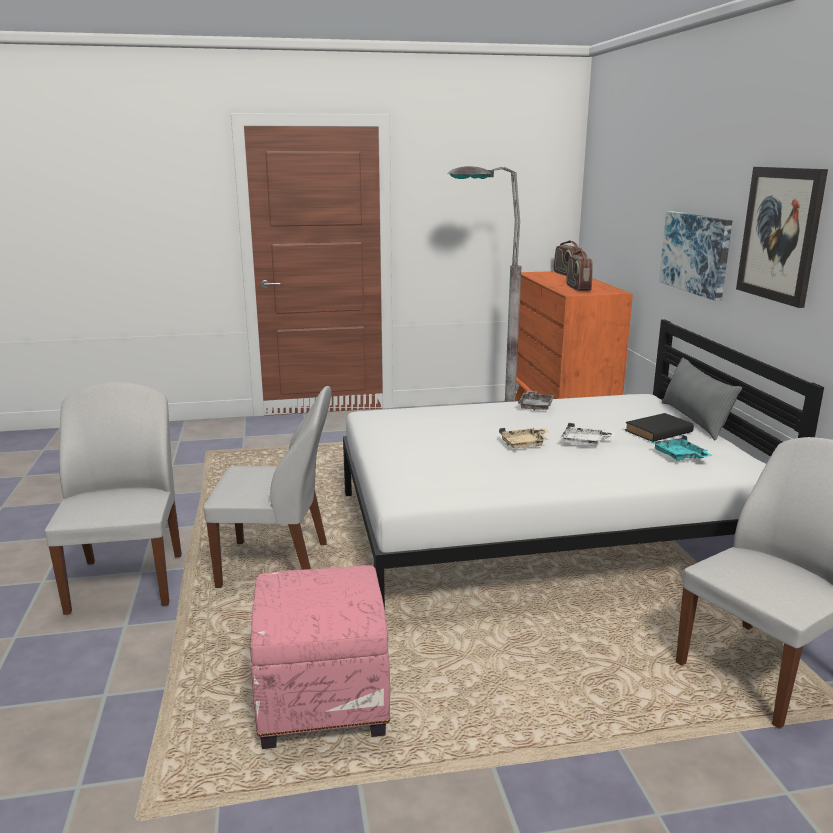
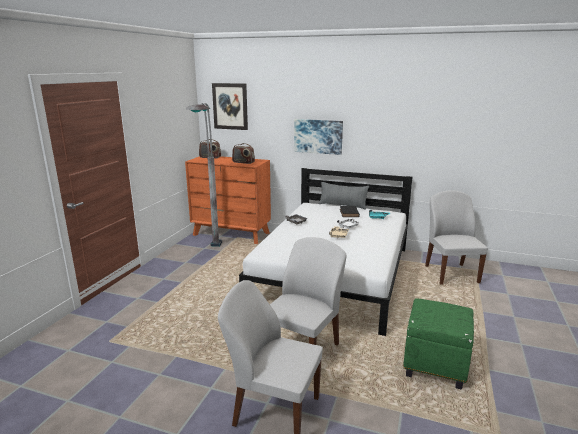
camera: 60 degrees left, 0 degrees up
pink ottoman [250,565,390,749] -> green ottoman [403,298,474,390]
picture [736,167,828,308] -> picture moved to [212,83,248,130]

